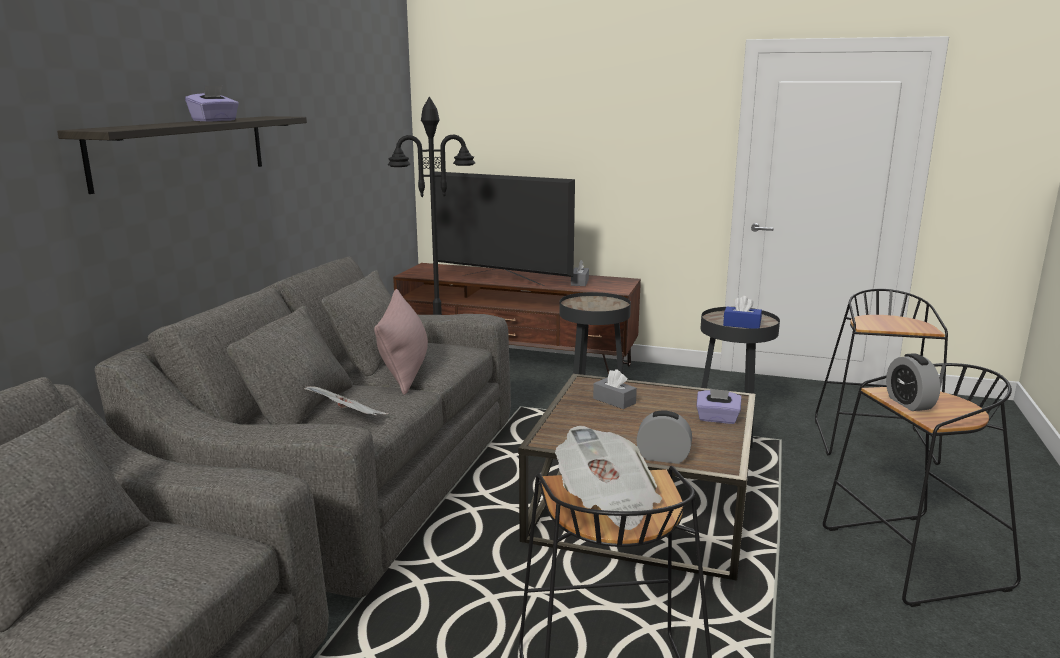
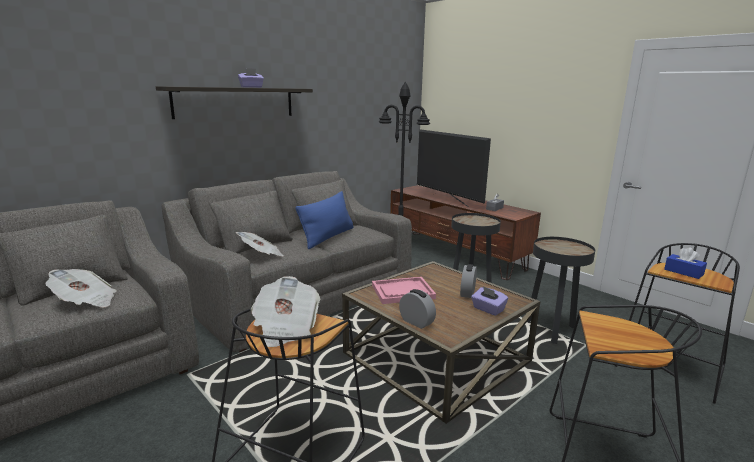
camera: 30 degrees right, 0 degrees up
pink pillow [374,289,428,395] -> blue pillow [295,191,354,249]
grey tissue box [593,369,637,409] -> none
blue tissue box [723,296,762,329] -> blue tissue box moved to [664,248,707,279]
alarm clock [886,353,940,411] -> alarm clock moved to [460,264,477,298]
none -> newspaper [45,269,117,307]
none -> pink tray [372,277,436,304]

